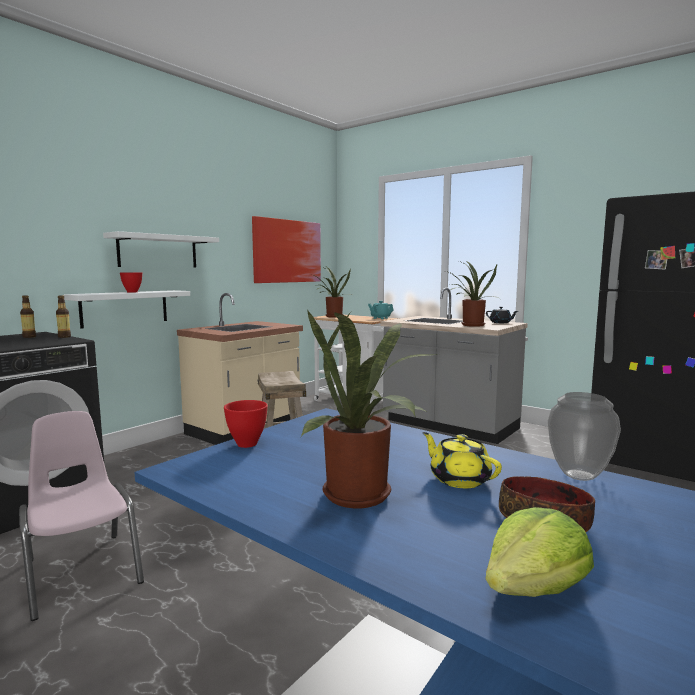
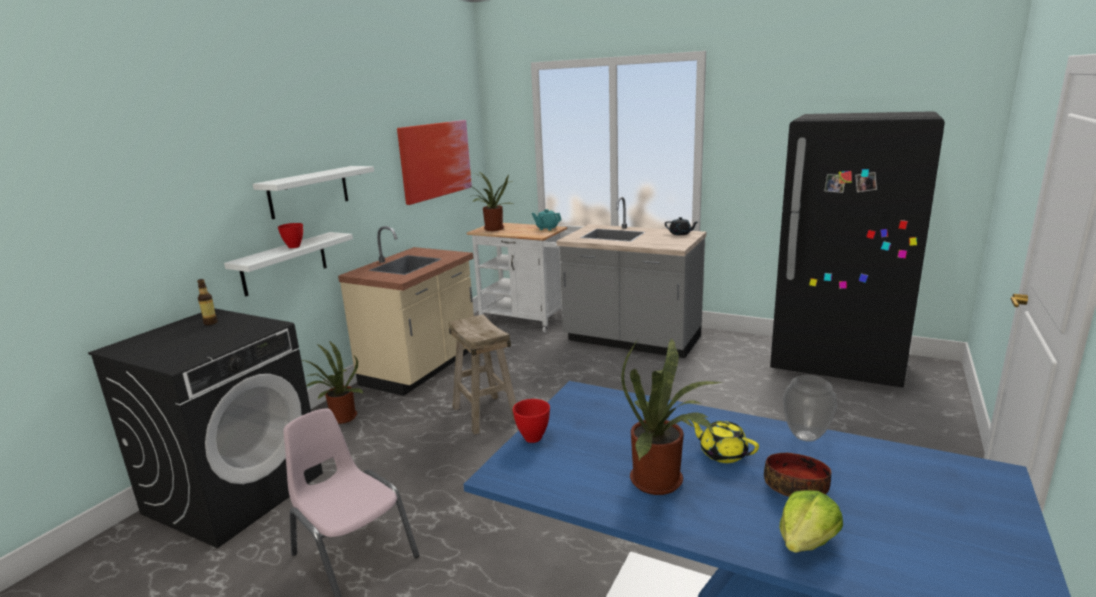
camera: 10 degrees left, 10 degrees up
bottle [56,295,71,338] -> none
potted plant [446,261,499,327] -> potted plant moved to [301,341,363,424]

